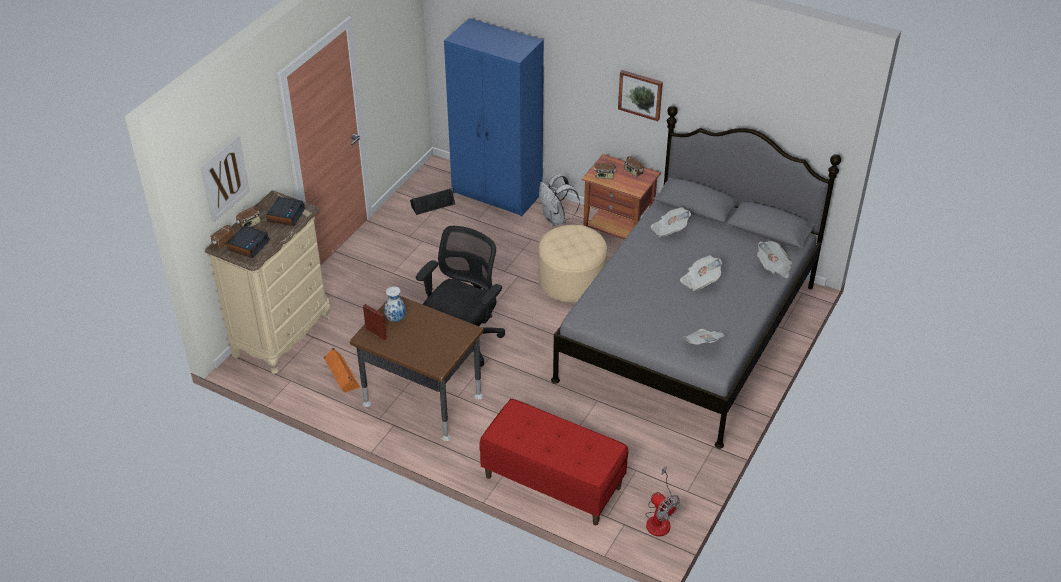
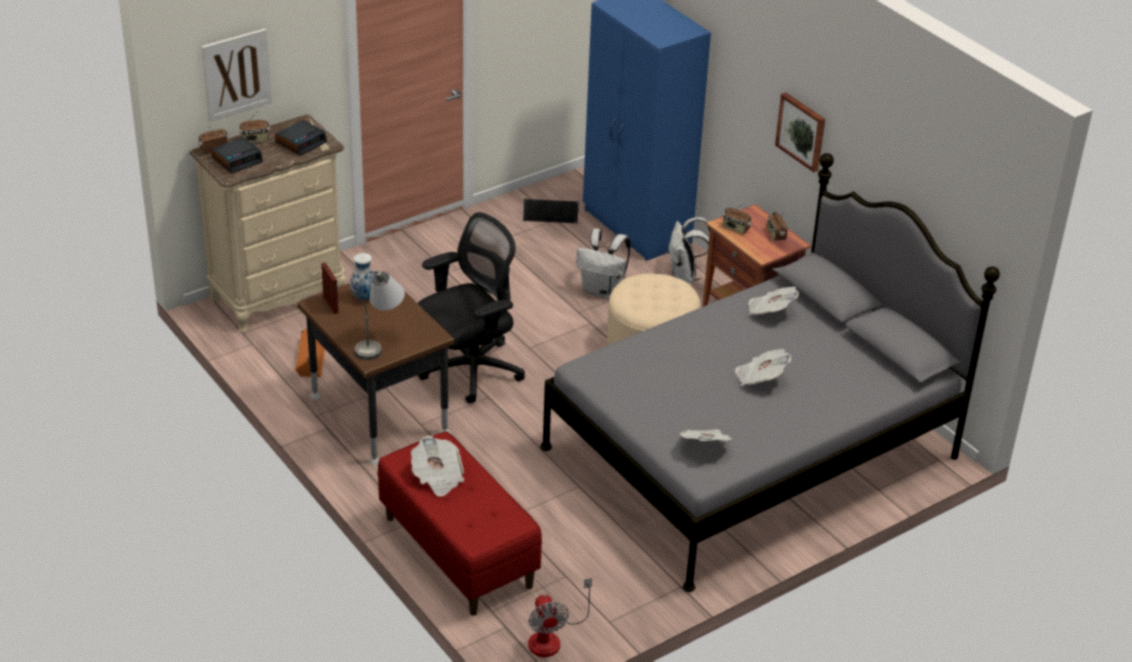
camera: 25 degrees right, 5 degrees down
newspaper [757,241,792,278] -> newspaper moved to [411,436,465,497]
none -> grey table lamp [355,271,405,360]
none -> white backpack [576,228,631,298]

